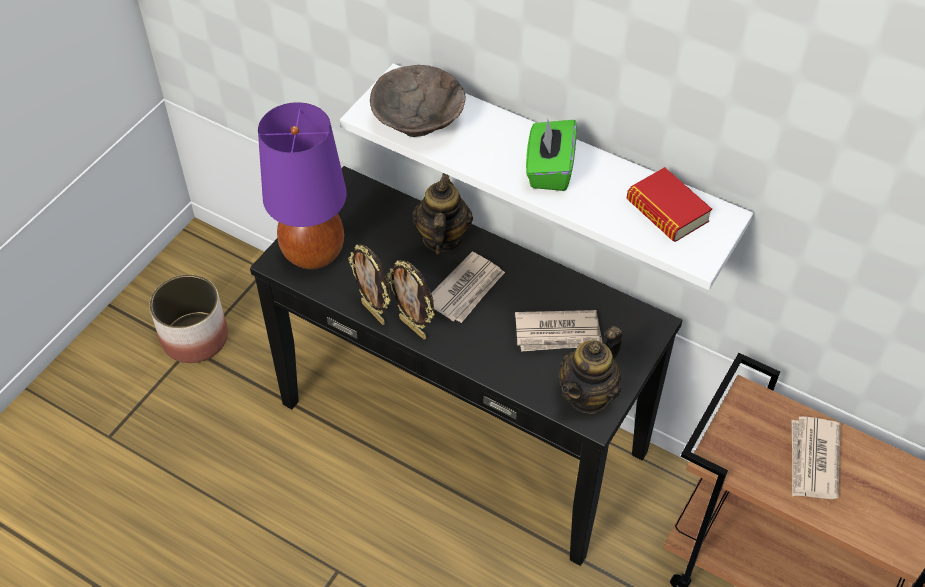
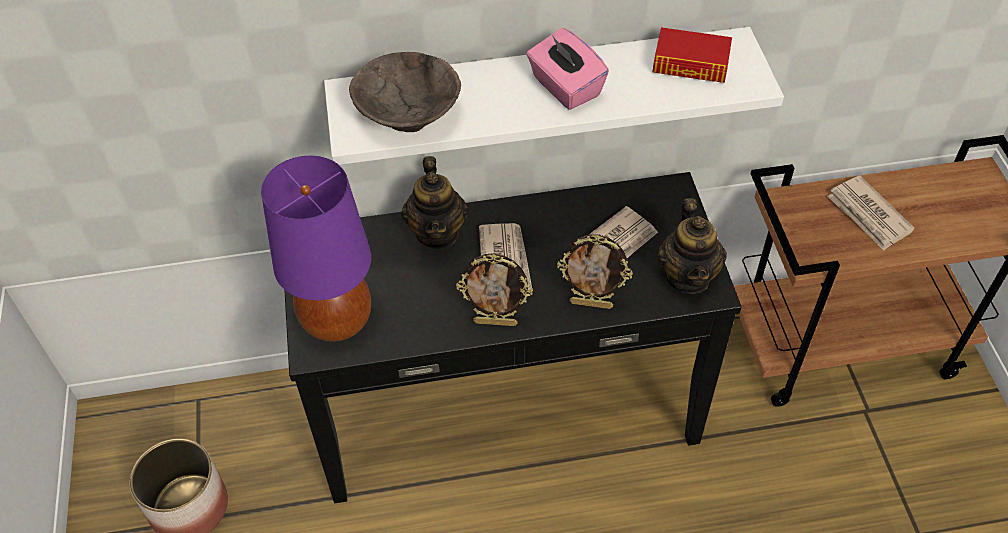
camera: 40 degrees left, 0 degrees up
picture frame [348,245,391,325] -> picture frame moved to [557,234,633,309]
teapot [412,173,473,255] -> teapot turned 150 degrees counterclockwise [401,156,468,249]
green tissue box [526,119,577,191] -> pink tissue box [526,28,609,110]

